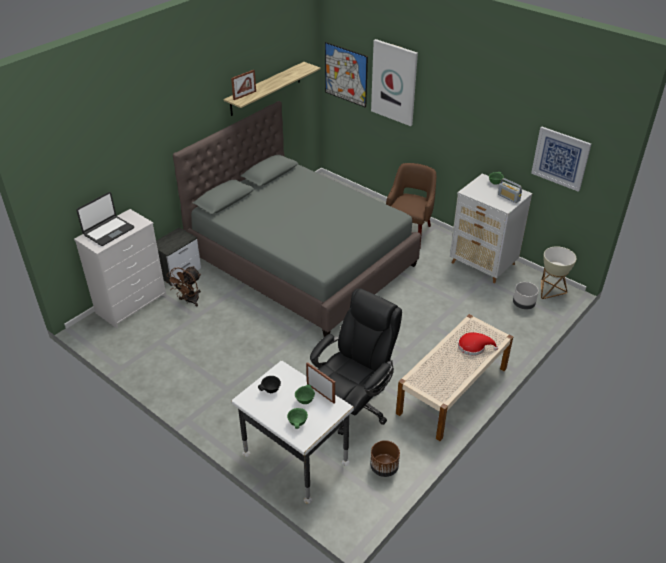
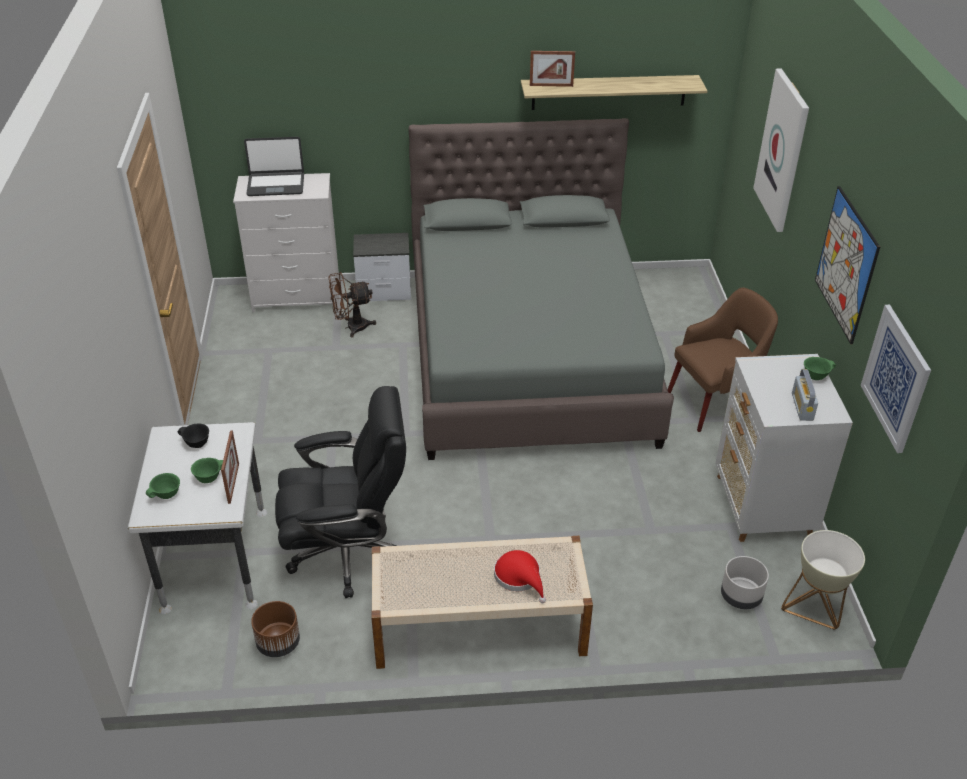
camera: 45 degrees right, 0 degrees up
picture [325,42,368,108] -> picture moved to [815,186,880,344]

